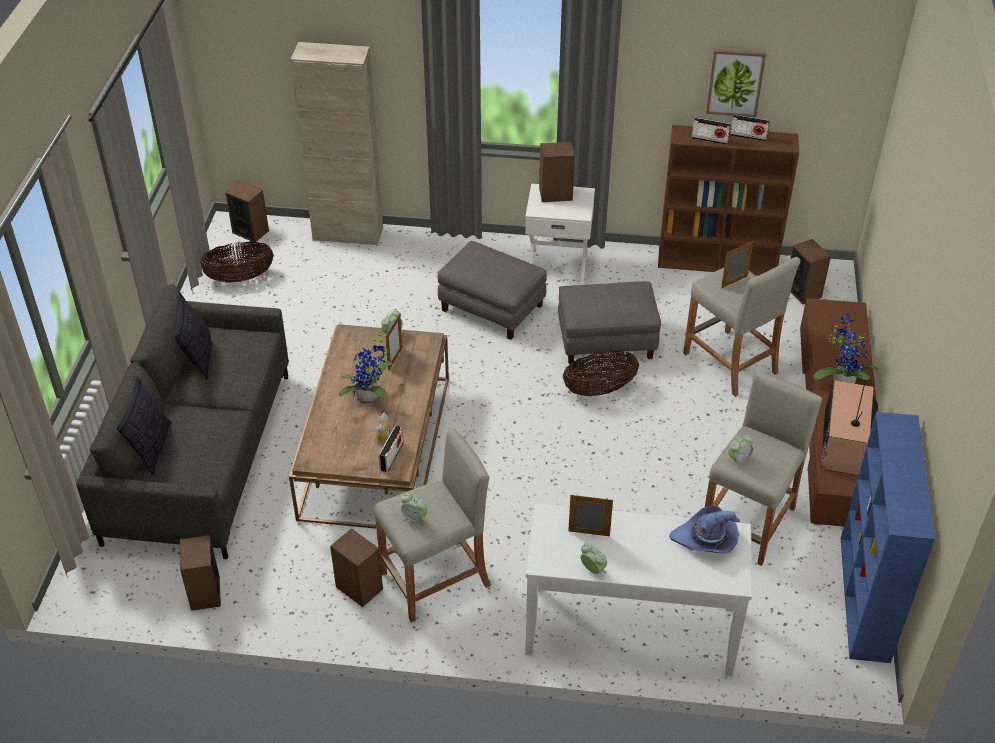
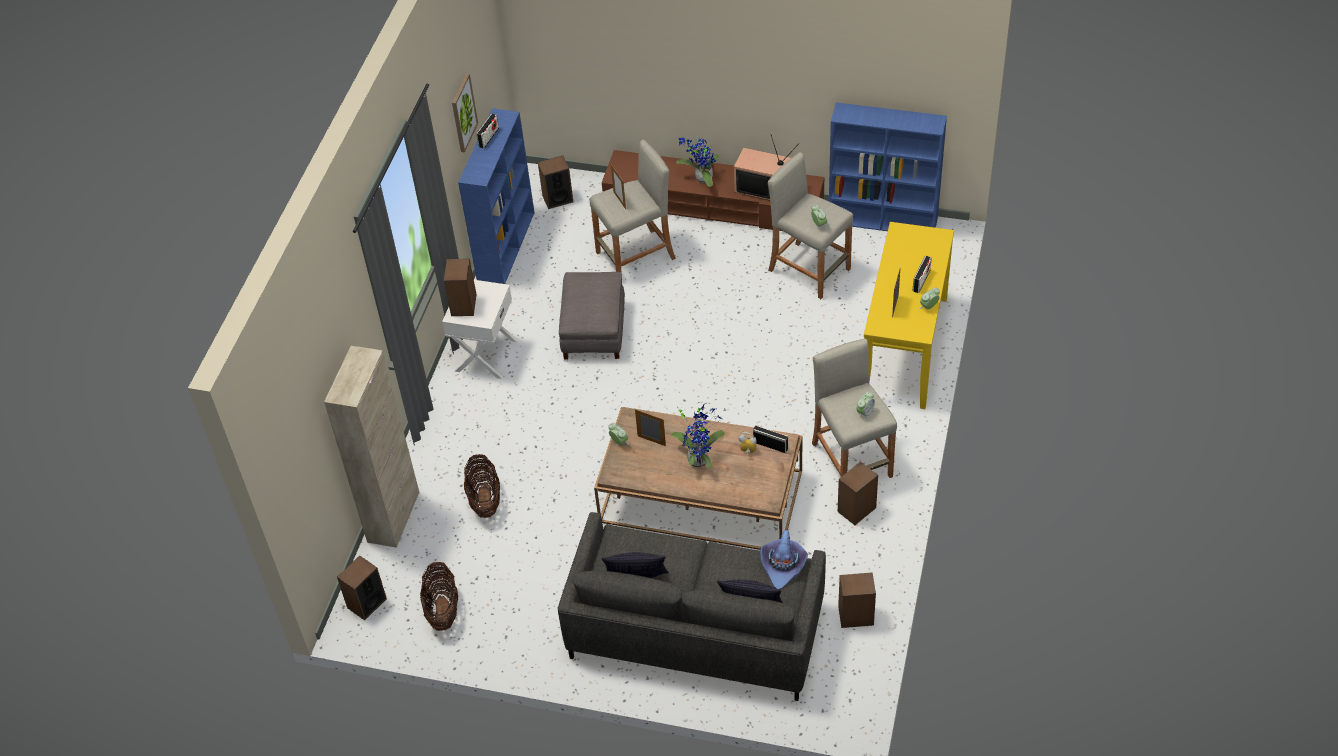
camera: 80 degrees left, 5 degrees up
grey ottoman [437,241,547,340] -> none
white console table [525,503,752,676] -> yellow console table [864,222,954,409]
basket [562,350,639,396] -> basket moved to [464,454,500,518]
brown bookcase [658,125,799,276] -> blue bookcase [458,108,535,284]
purple hat [669,505,740,553] -> purple hat moved to [760,530,808,589]
radio [692,118,731,145] -> radio moved to [913,256,932,293]

